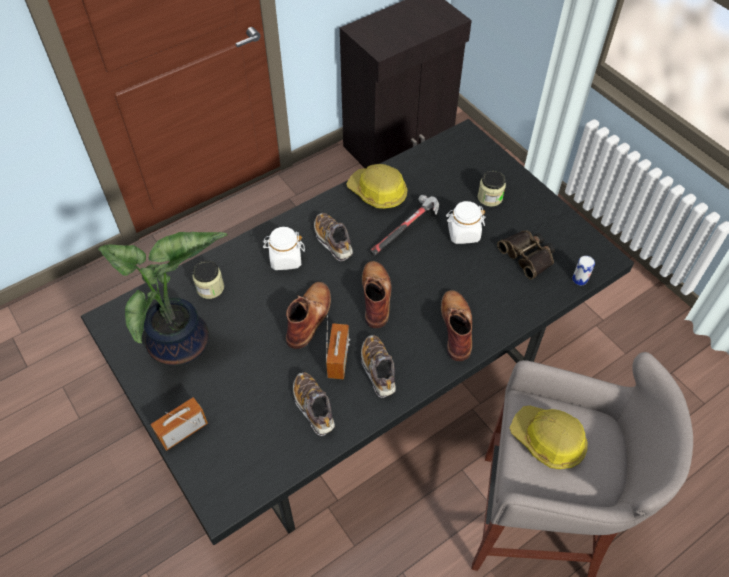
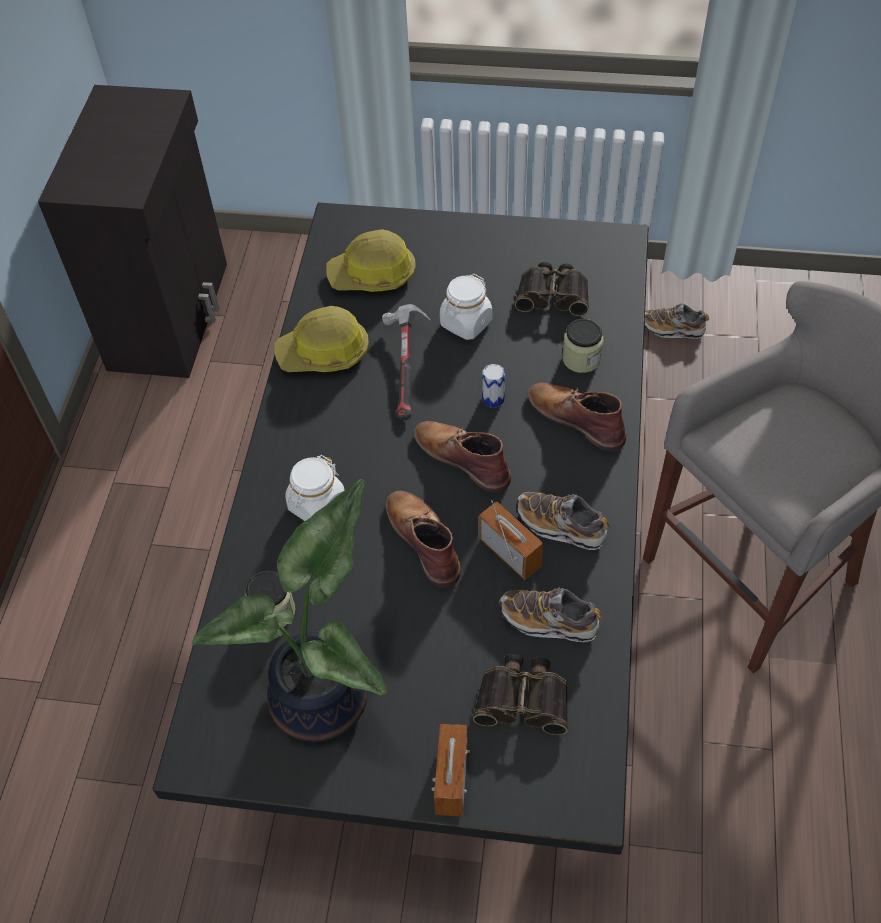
camera: 45 degrees left, 0 degrees up
shoe [314,213,353,261] -> shoe moved to [645,303,709,339]
jar [477,171,506,207] -> jar moved to [562,319,604,373]
hard hat [510,406,588,469] -> hard hat moved to [326,229,416,292]
can [572,256,595,285] -> can moved to [482,364,505,408]
none -> binoculars [473,654,568,735]

